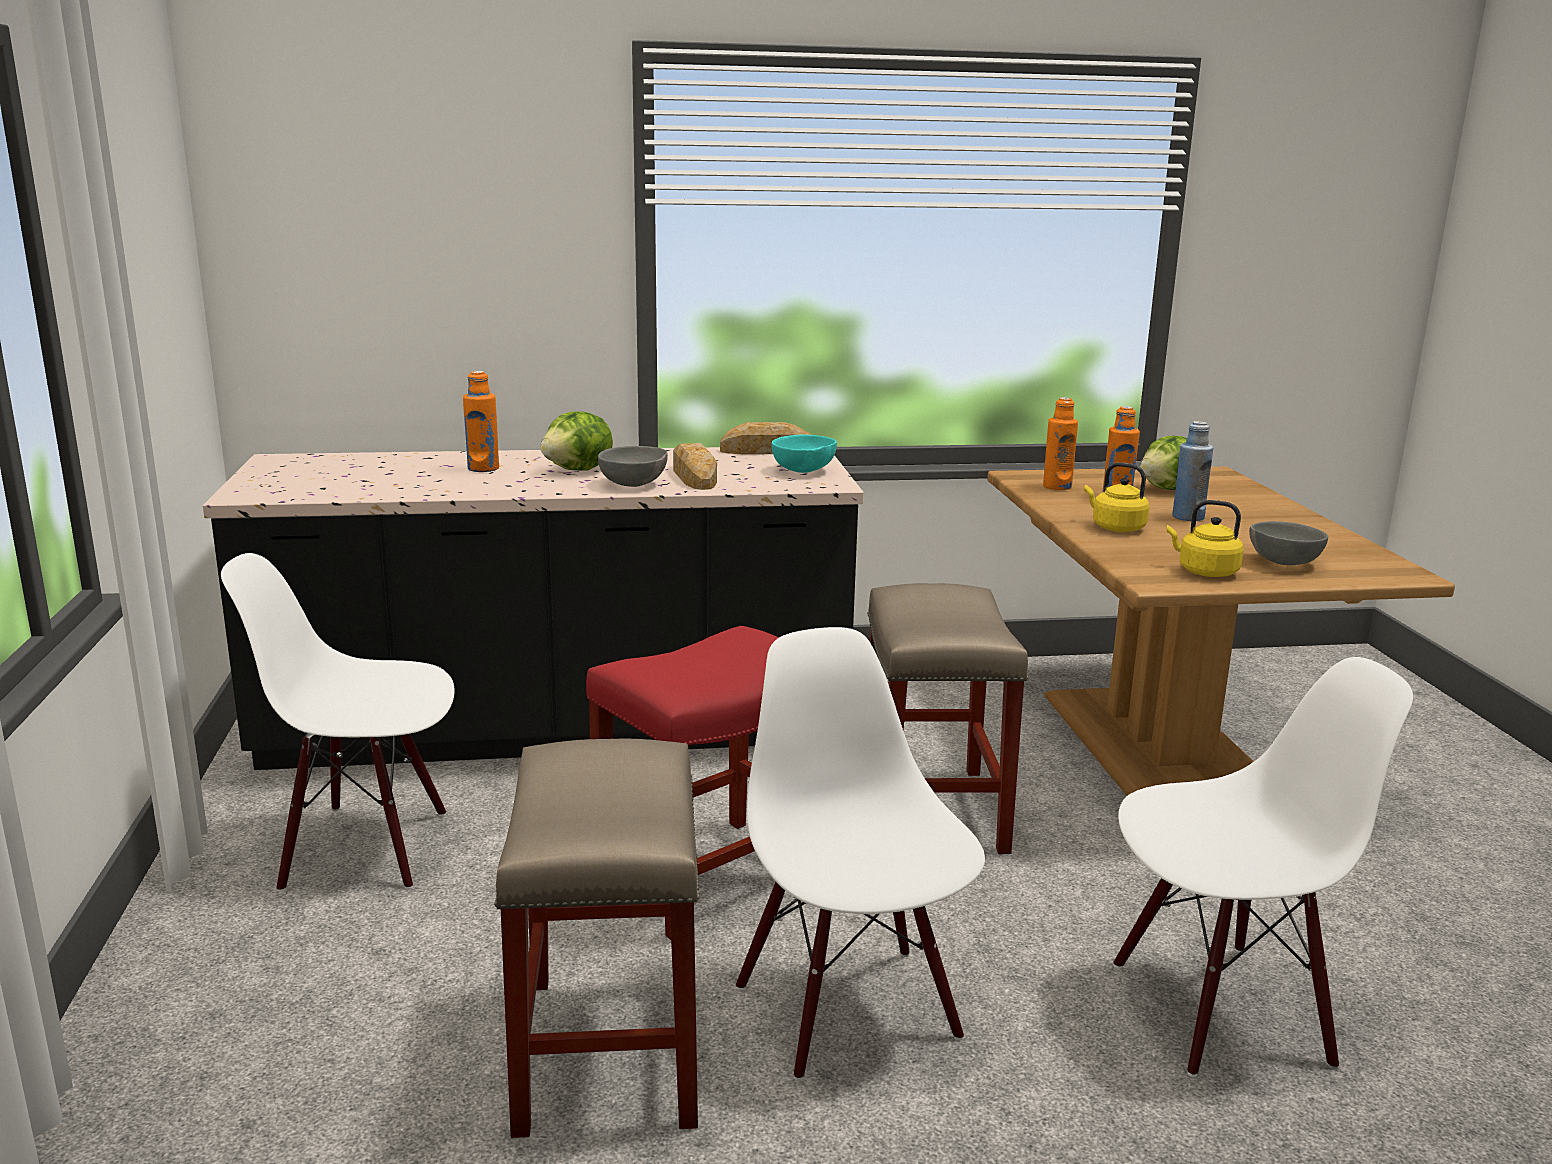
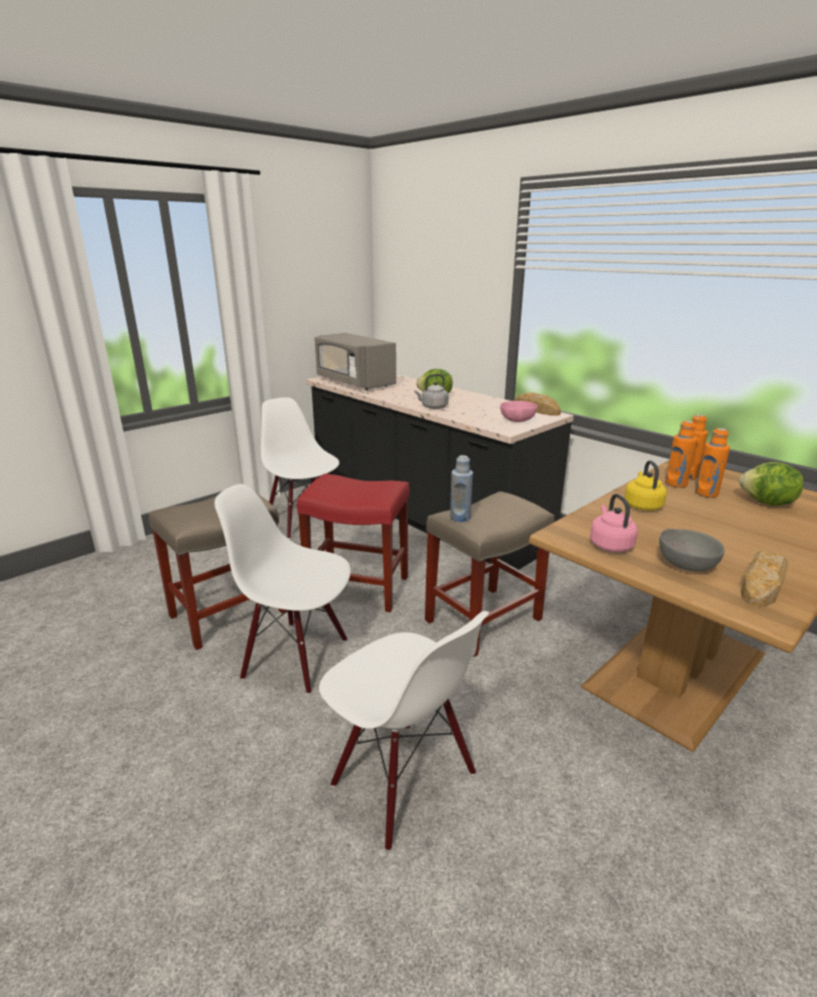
camera: 55 degrees right, 5 degrees up
orange bottle [463,371,499,472] -> orange bottle moved to [665,421,697,488]
grey bowl [598,446,668,487] -> grey kettle [414,374,449,409]
bread [673,443,717,490] -> bread moved to [741,550,789,608]
white chair [736,627,985,1081] -> white chair turned 105 degrees counterclockwise [214,484,351,694]
turquoise bowl [771,435,837,473] -> pink bowl [500,401,537,422]
yellow kettle [1167,500,1244,577] -> pink kettle [590,494,638,552]
blue bottle [1172,421,1213,521] -> blue bottle moved to [450,455,473,522]
none -> grey microwave [315,333,396,390]

